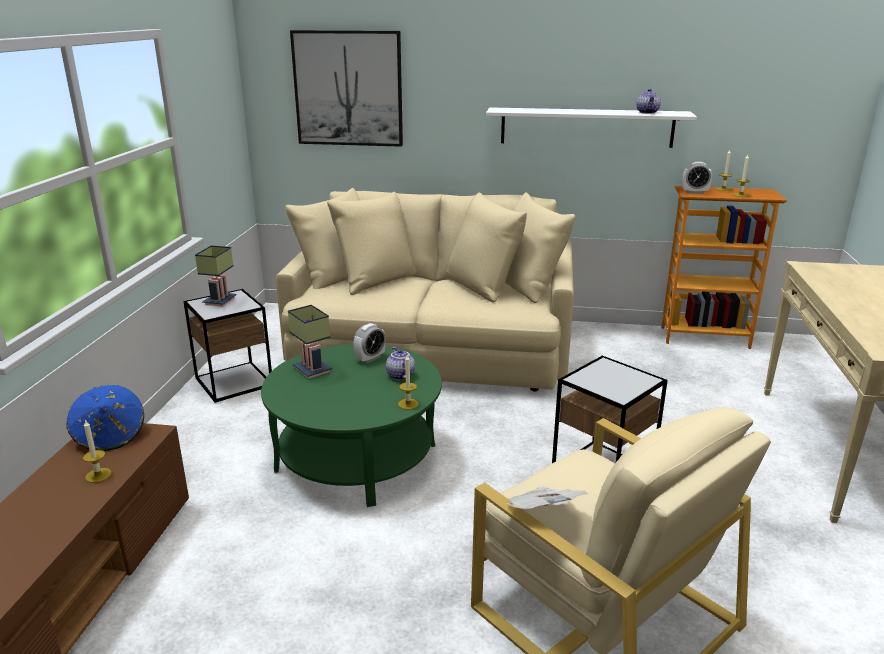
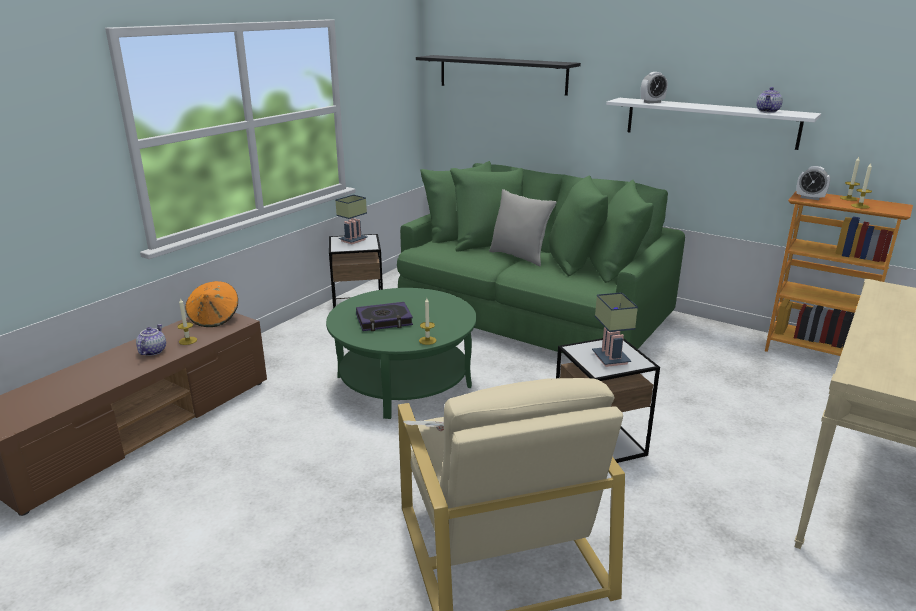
camera: 25 degrees right, 0 degrees up
blue hat [66,385,144,451] -> orange hat [185,281,238,327]
beige sofa [276,188,575,391] -> green sofa [397,161,685,353]
table lamp [288,305,332,379] -> table lamp moved to [592,292,638,367]
picture [290,30,403,147] -> black shelf [416,55,581,96]
alarm clock [353,323,386,364] -> alarm clock moved to [641,72,668,103]
teapot [386,347,415,380] -> teapot moved to [136,324,166,356]
none -> book [356,302,413,331]
none -> grey pillow [489,189,557,266]

